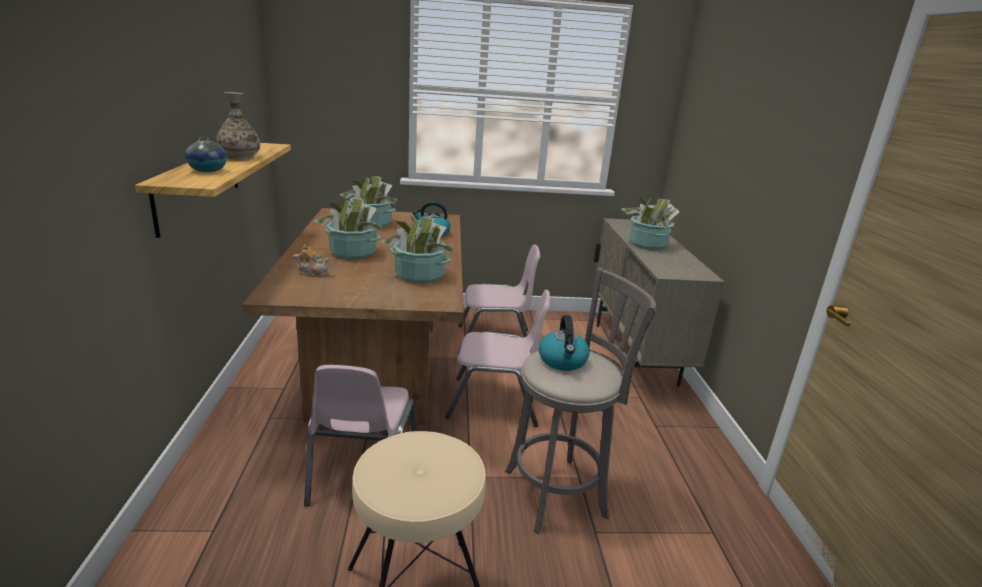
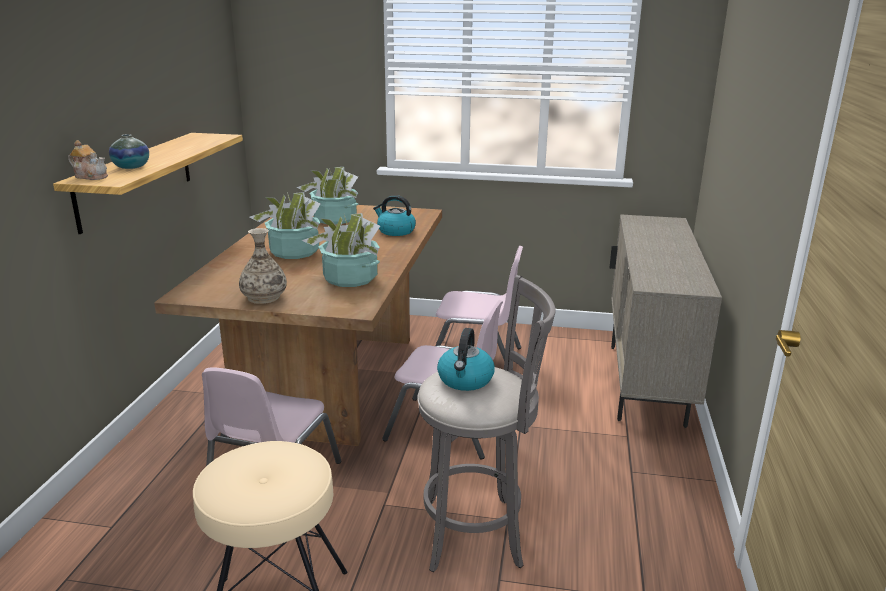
camera: 15 degrees right, 0 degrees up
vase [216,92,260,160] -> vase moved to [239,228,287,304]
teapot [292,244,330,277] -> teapot moved to [68,140,108,180]
potted plant [620,197,680,250] -> none

